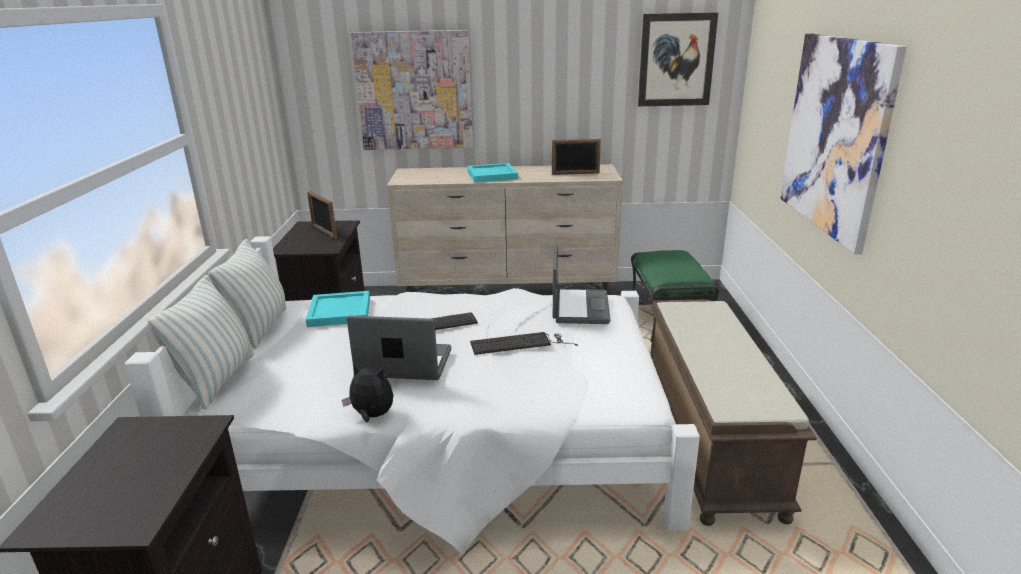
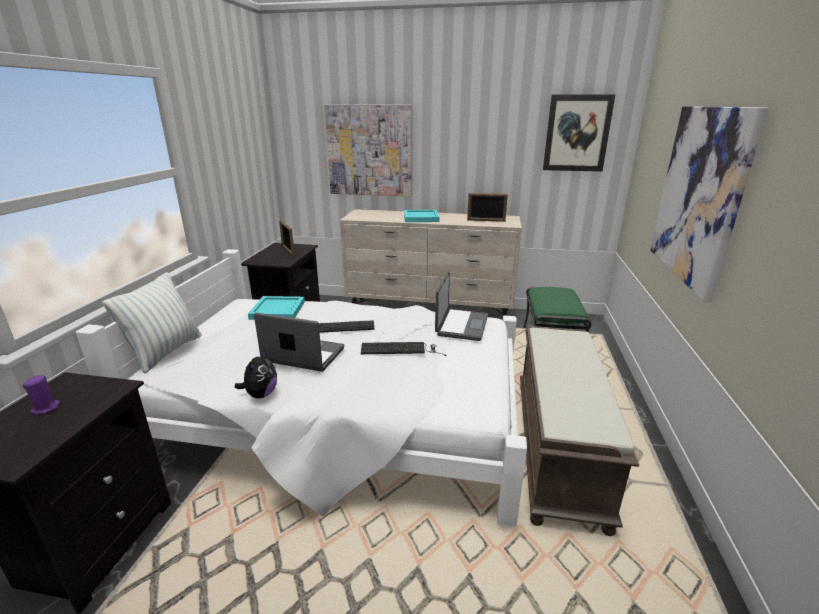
camera: 10 degrees right, 0 degrees up
pillow [208,239,287,349] -> none
plush toy [342,363,394,423] -> plush toy turned 75 degrees clockwise [235,350,277,398]
none -> purple candle [23,375,60,414]

